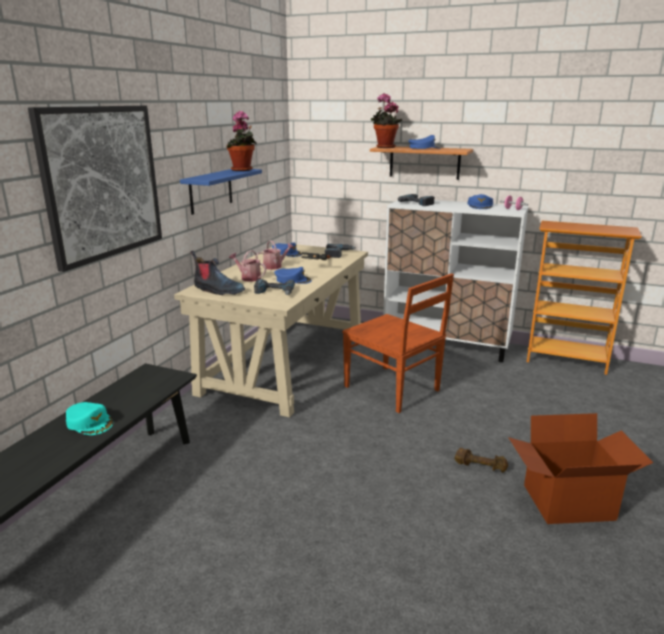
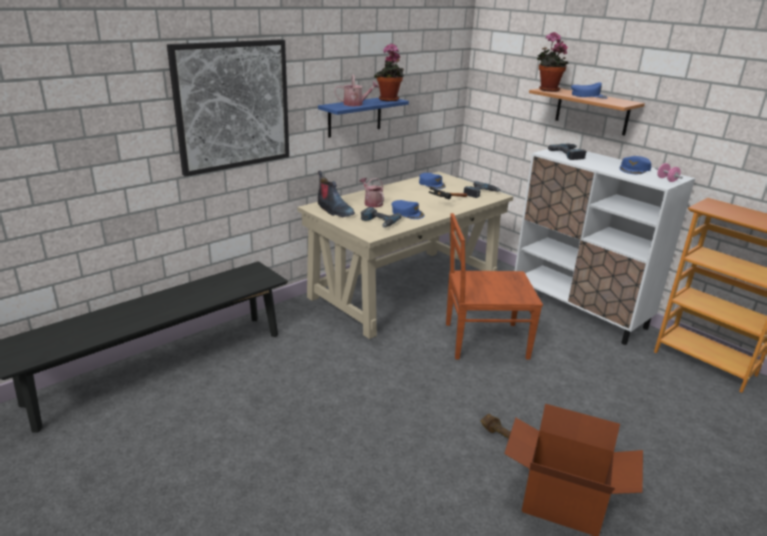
camera: 25 degrees right, 5 degrees up
turquoise cap [66,402,113,435] -> none
watering can [255,240,294,270] -> watering can moved to [334,75,379,106]
brown chair [342,273,454,413] -> brown chair turned 105 degrees clockwise [446,213,543,359]

